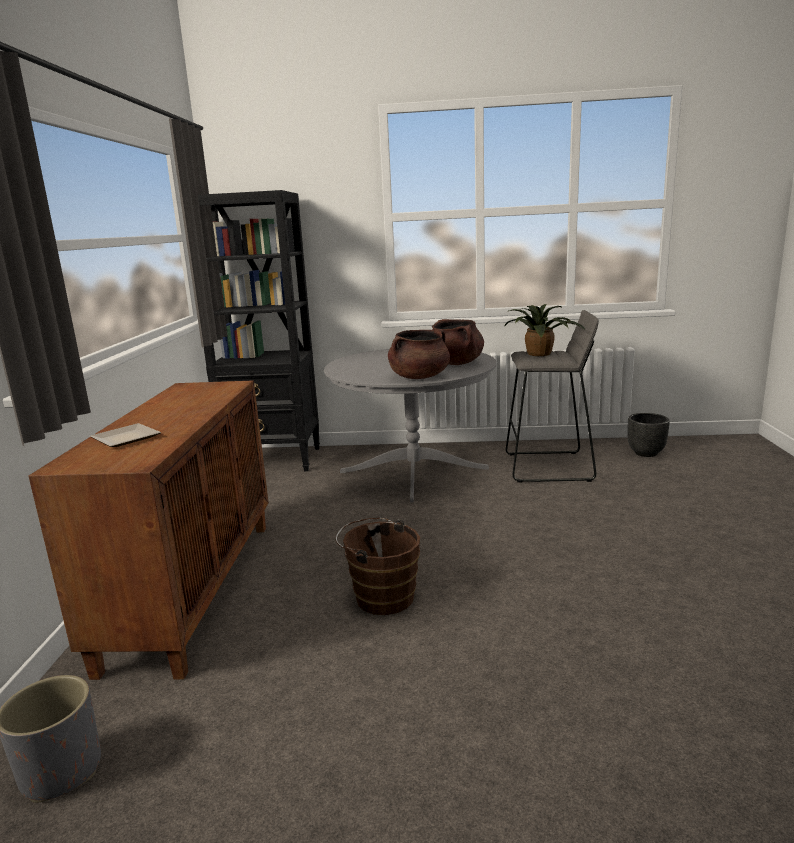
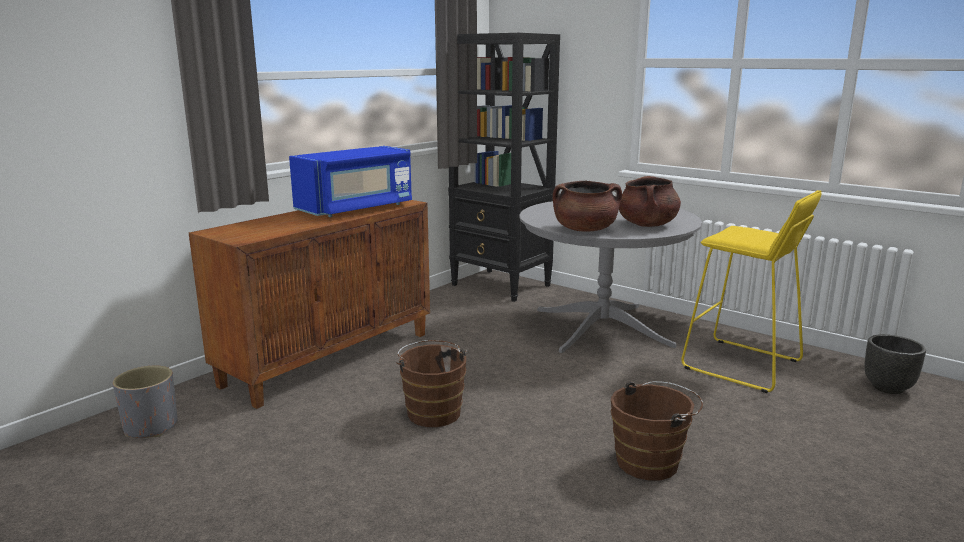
camera: 35 degrees right, 0 degrees up
plate [90,423,161,447] -> none
potted plant [504,304,585,356] -> none
grey stool [506,310,599,483] -> yellow stool [681,190,822,393]
none -> blue microwave [289,146,412,217]
none -> brown bucket [611,381,703,481]

